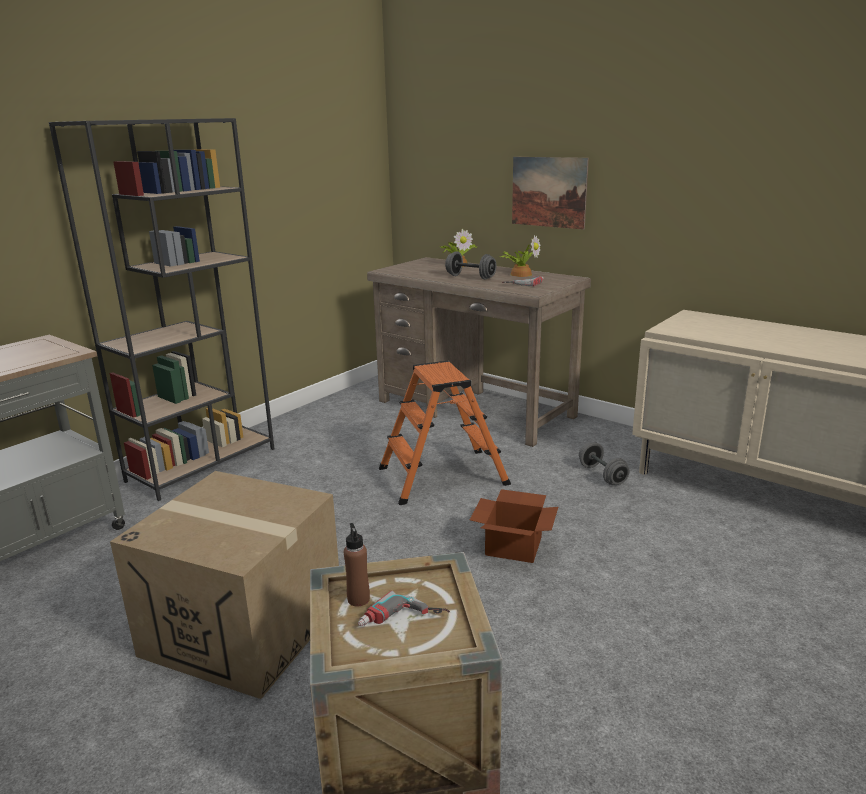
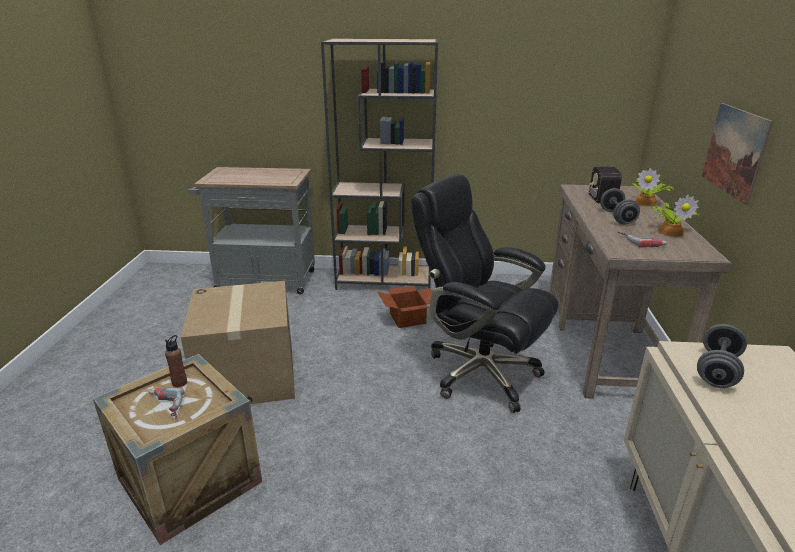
camera: 55 degrees right, 5 degrees up
orange step ladder [379,360,511,505] -> black office chair [411,174,559,413]
cardboard box [470,489,558,563] -> cardboard box moved to [378,285,432,328]
grey dumbbell [579,442,629,485] -> grey dumbbell moved to [697,324,747,388]
none -> radio [585,167,622,203]

